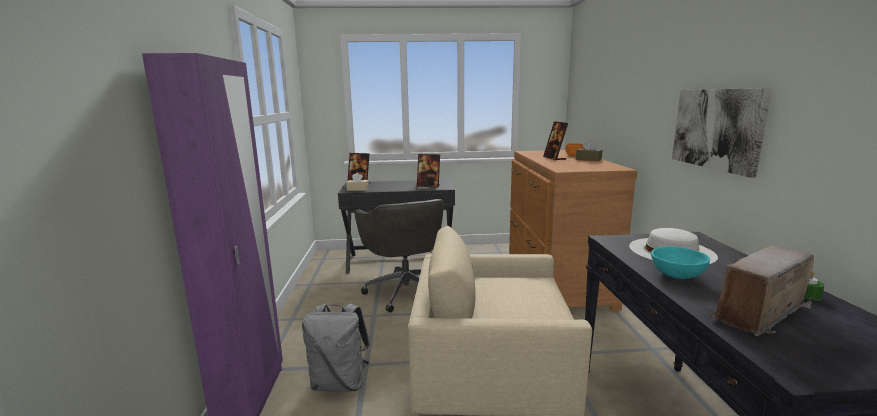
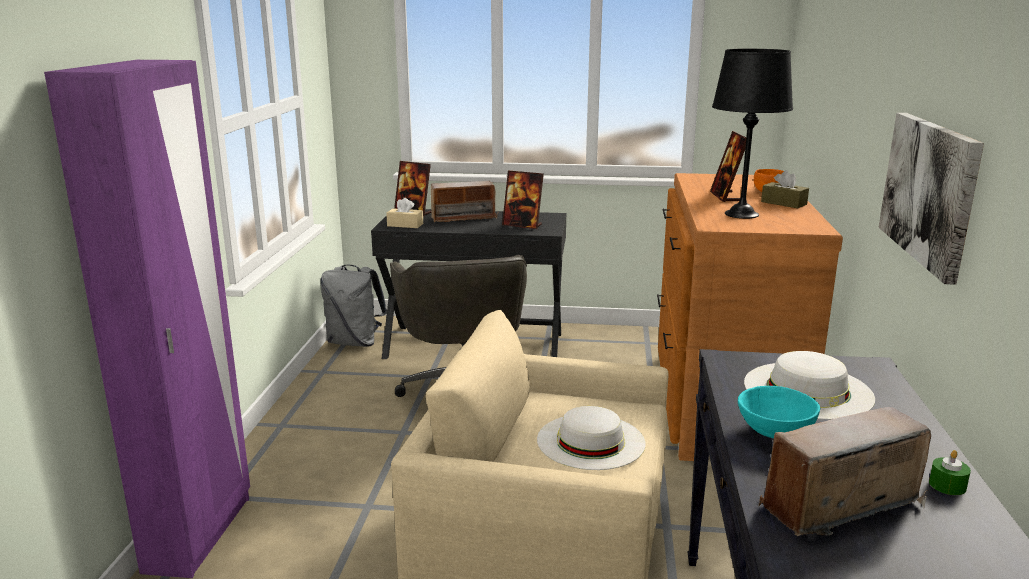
camera: 10 degrees right, 5 degrees up
grey backpack [302,304,370,392] -> grey backpack moved to [320,264,387,347]
none -> radio [429,181,498,222]
none -> white hat [537,406,646,470]
none -> black table lamp [712,49,793,219]

